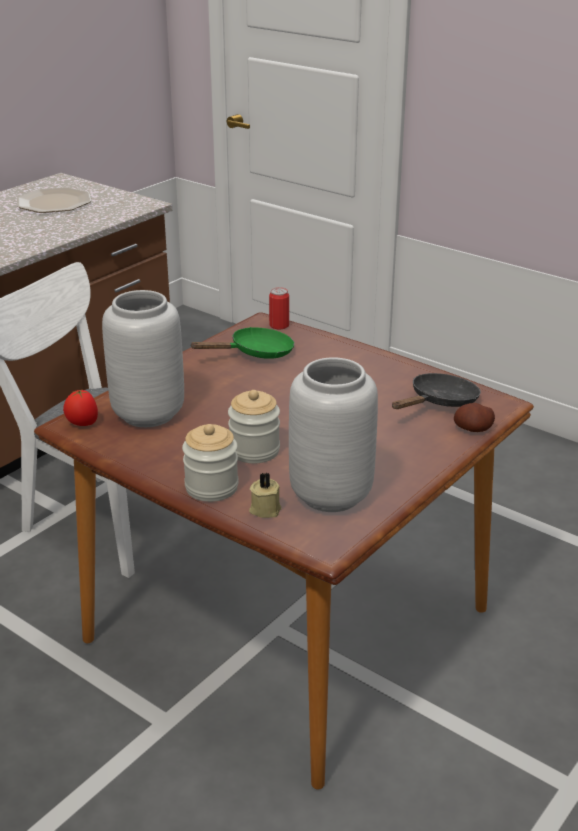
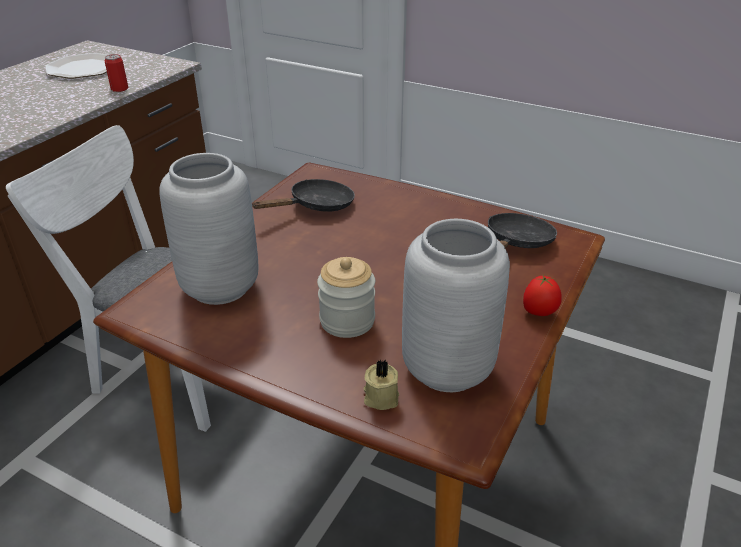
camera: 10 degrees left, 5 degrees up
tomato [63,389,98,426] -> tomato moved to [523,276,562,316]
jar [182,424,239,502] -> none
green frying pan [190,327,295,359] -> black frying pan [252,179,355,212]
can [269,287,289,330] -> can moved to [105,54,128,92]
potato [454,403,495,432] -> none

